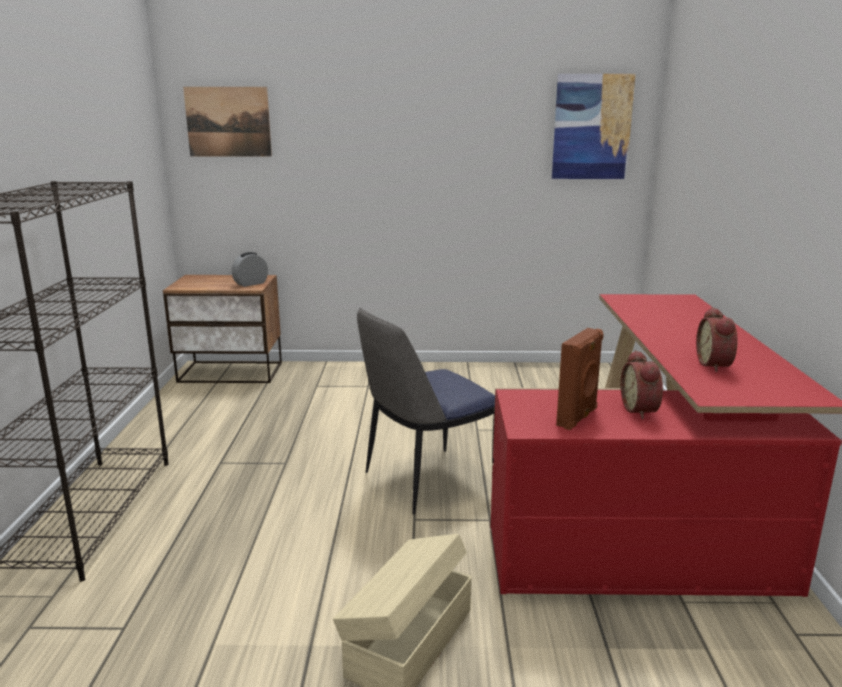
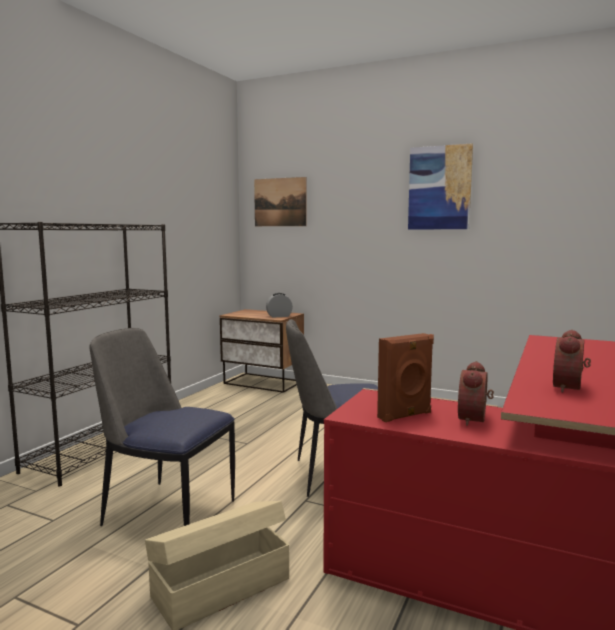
camera: 25 degrees right, 10 degrees down
picture [552,74,636,179] -> picture moved to [408,143,473,229]
none -> chair [90,328,235,526]

